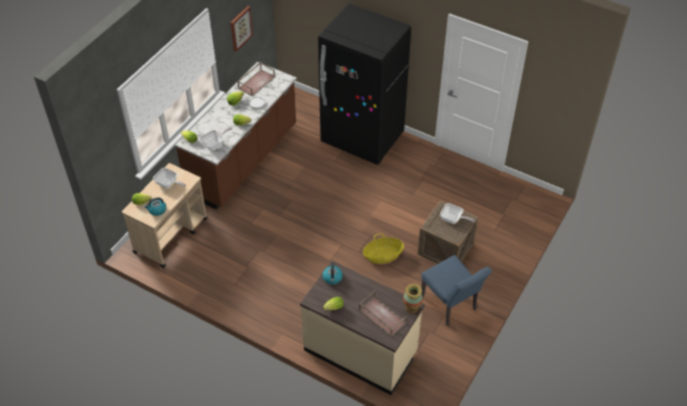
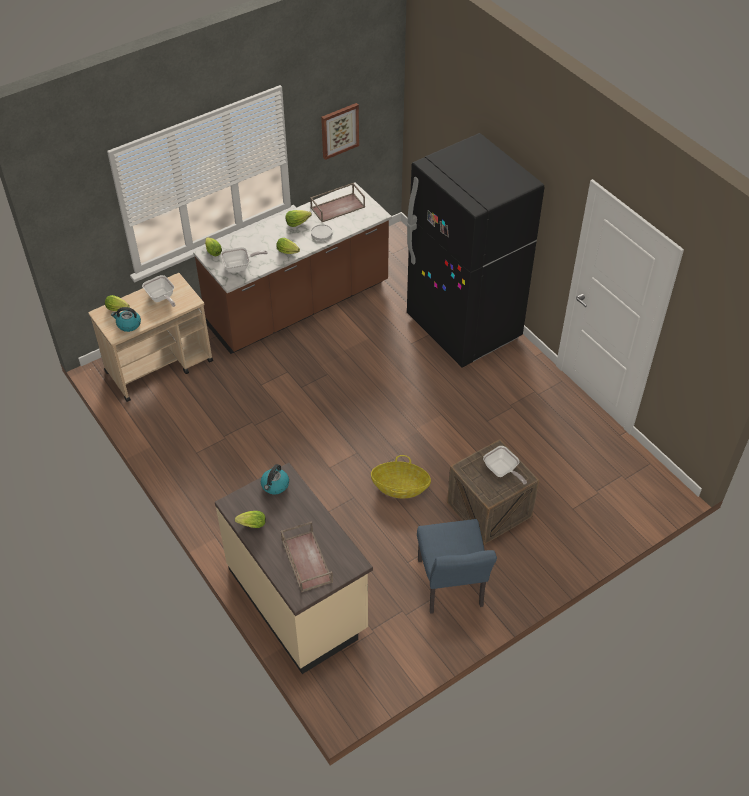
camera: 25 degrees right, 0 degrees up
vase [403,284,423,313] -> none

